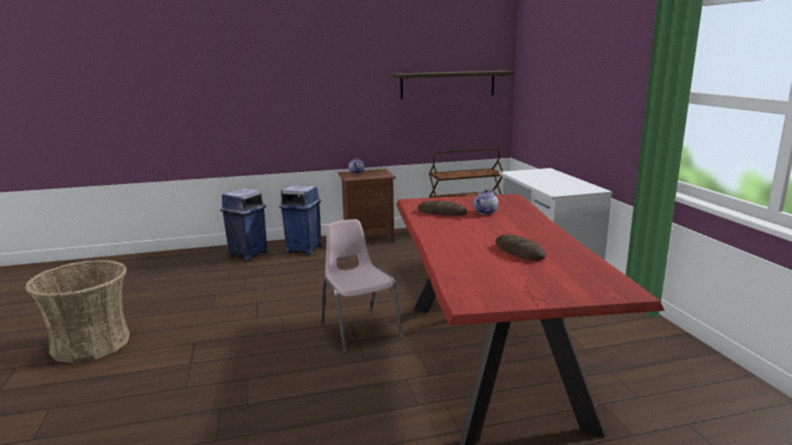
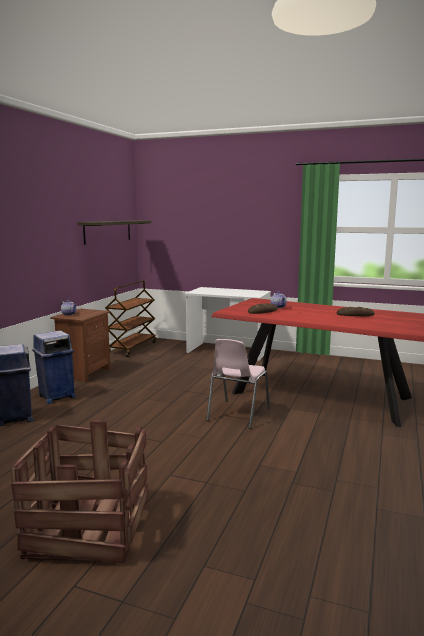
camera: 55 degrees left, 5 degrees down
basket [25,260,130,363] -> crate [11,420,148,564]
pink chair [321,219,403,353] -> pink chair turned 75 degrees counterclockwise [206,339,270,429]

